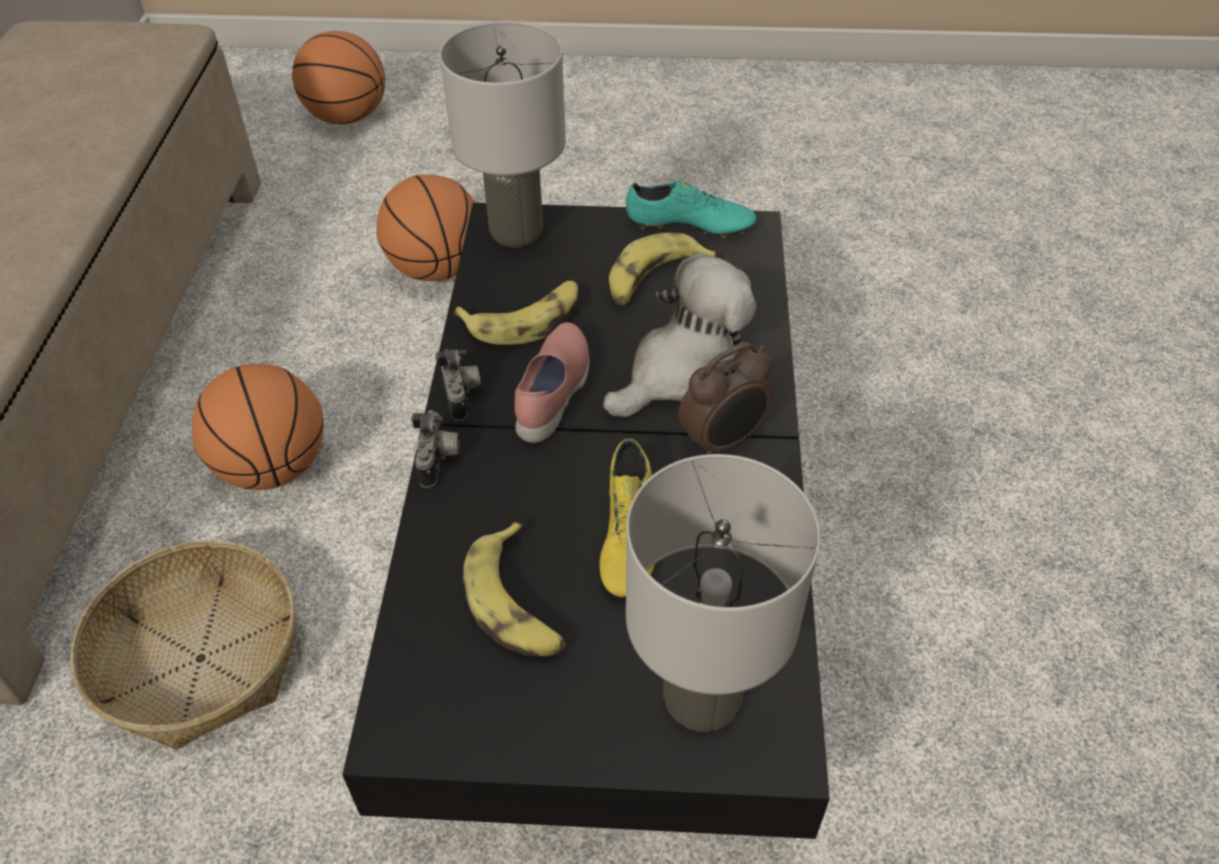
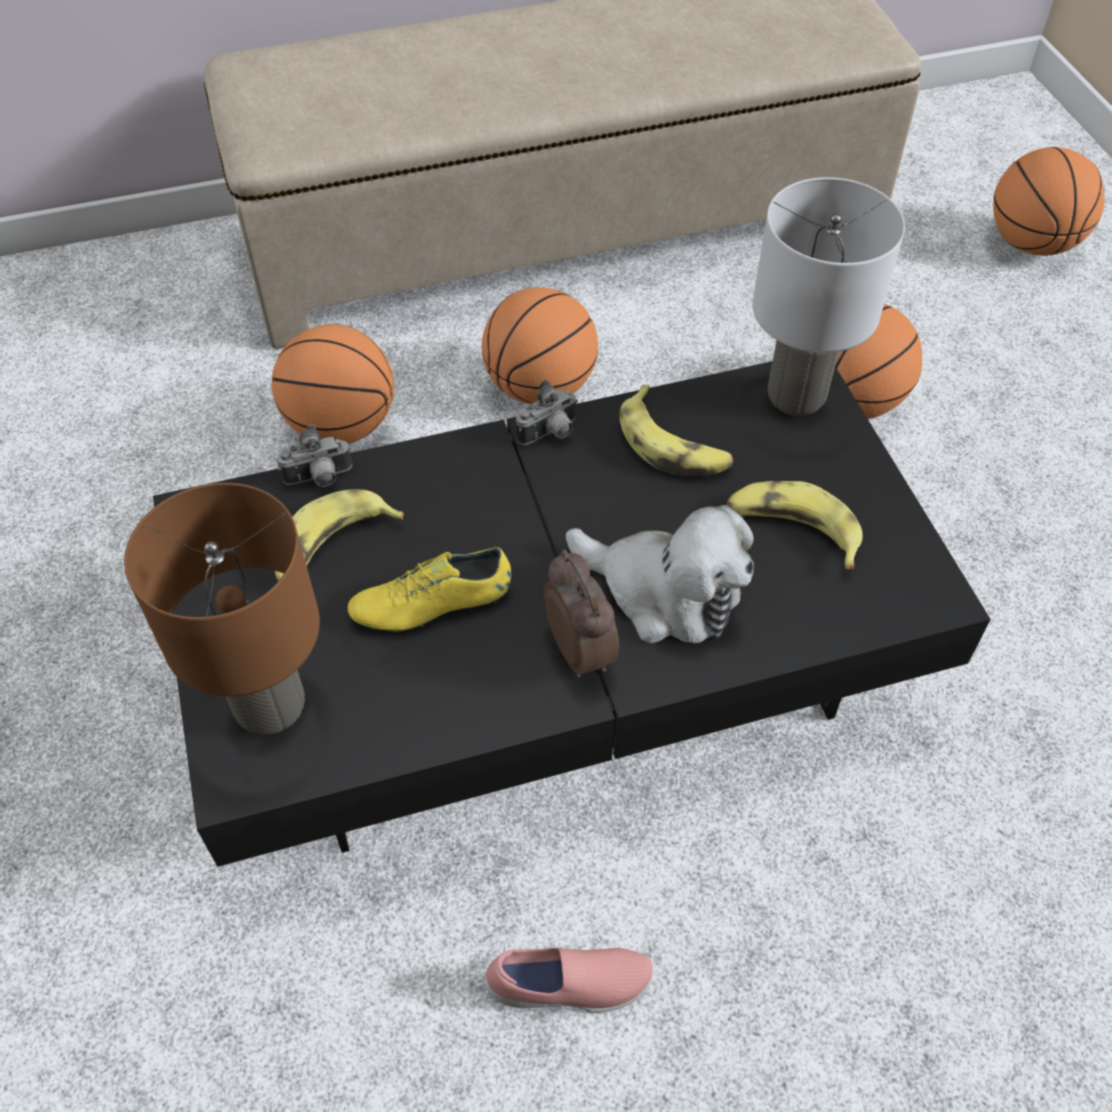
camera: 70 degrees right, 5 degrees up
basket [70,540,296,750] -> basketball [272,324,394,444]
camera [411,410,460,488] -> camera moved to [277,424,352,487]
pink shoe [514,322,590,443] -> pink shoe moved to [486,948,654,1013]
turquoise shoe [626,181,757,238] -> none
white table lamp [626,454,820,732] -> brown table lamp [124,483,320,735]
alarm clock [678,342,771,454] -> alarm clock turned 150 degrees counterclockwise [544,550,619,678]

